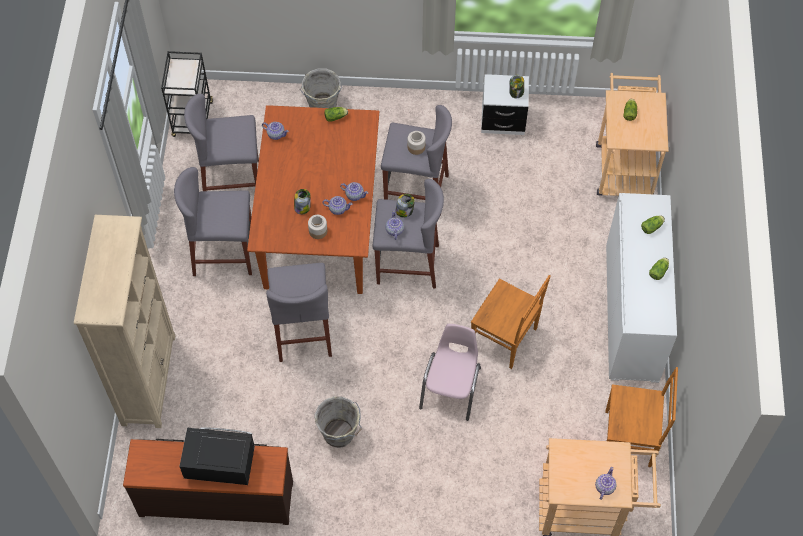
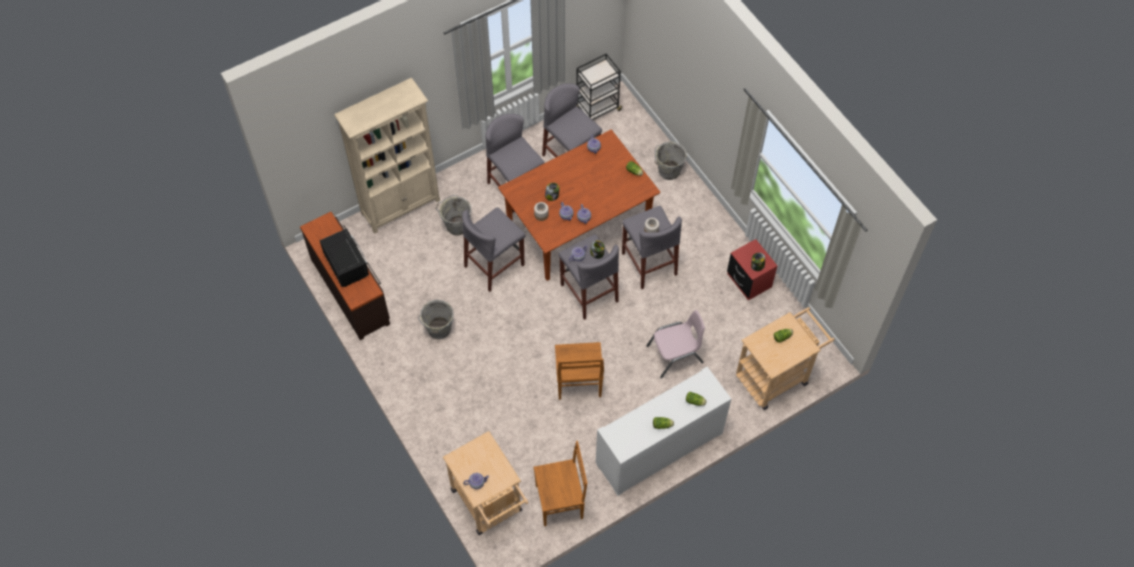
camera: 55 degrees right, 0 degrees up
pink chair [419,324,481,421] -> pink chair moved to [646,310,705,378]
white nightstand [481,74,529,135] -> red nightstand [727,239,777,300]
brown chair [605,367,678,467] -> brown chair turned 75 degrees counterclockwise [533,441,587,526]
none -> grey bucket [436,195,471,235]

